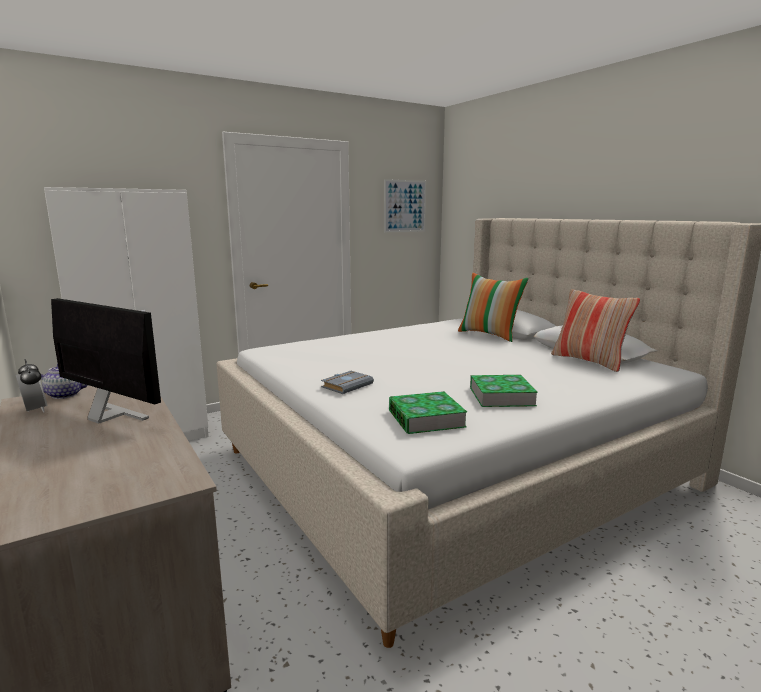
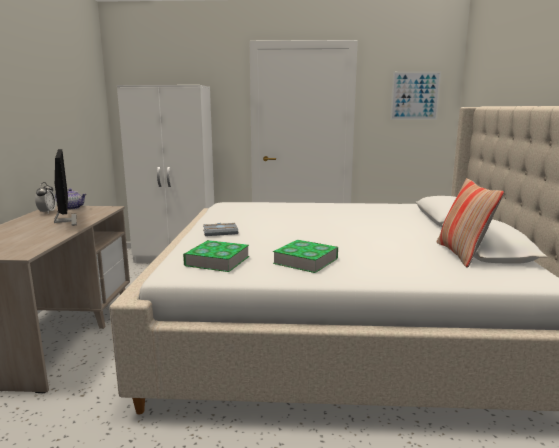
camera: 35 degrees right, 0 degrees up
pillow [458,273,529,342] -> none

